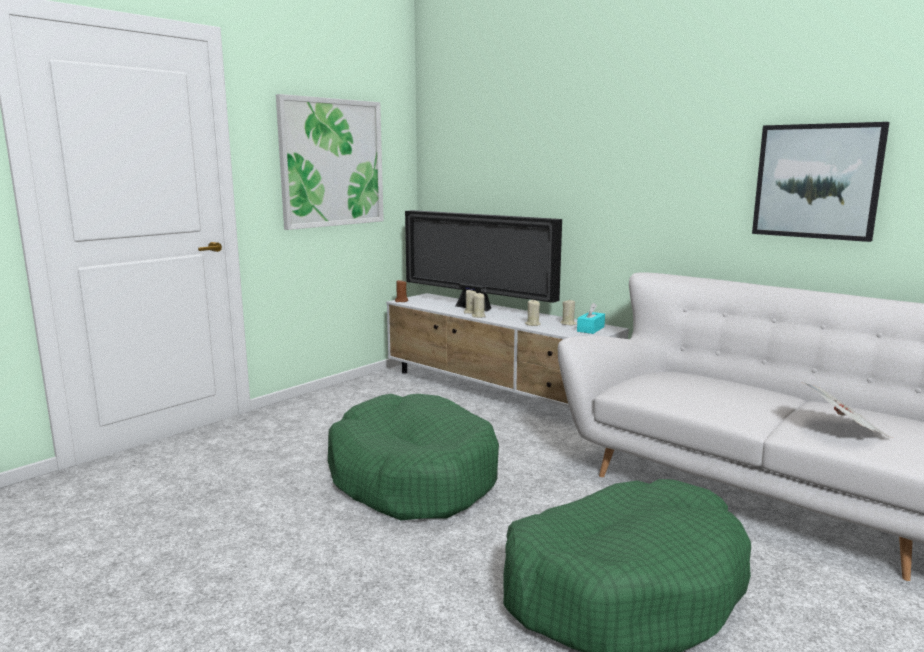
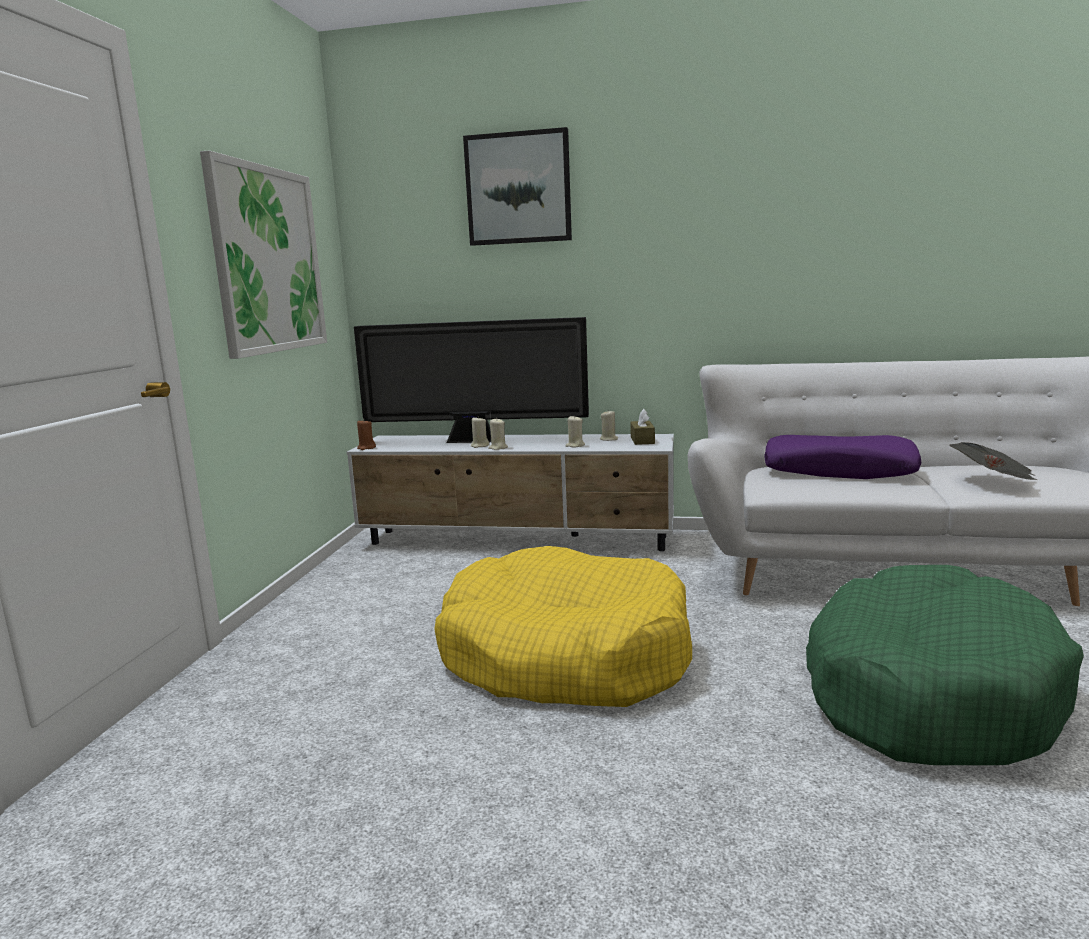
camera: 30 degrees left, 0 degrees up
green dog bed [328,394,499,520] -> yellow dog bed [434,546,692,707]
turquoise tissue box [577,302,605,334] -> brown tissue box [630,409,655,445]
picture [752,122,889,242] -> picture moved to [463,127,572,246]
none -> purple pillow [765,435,921,479]

